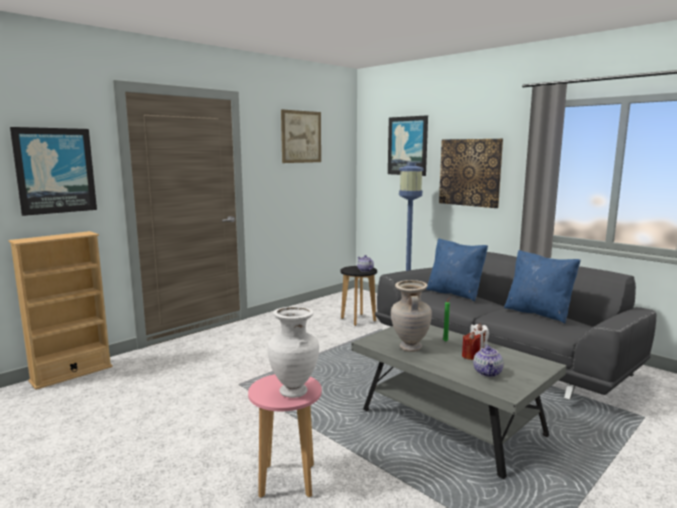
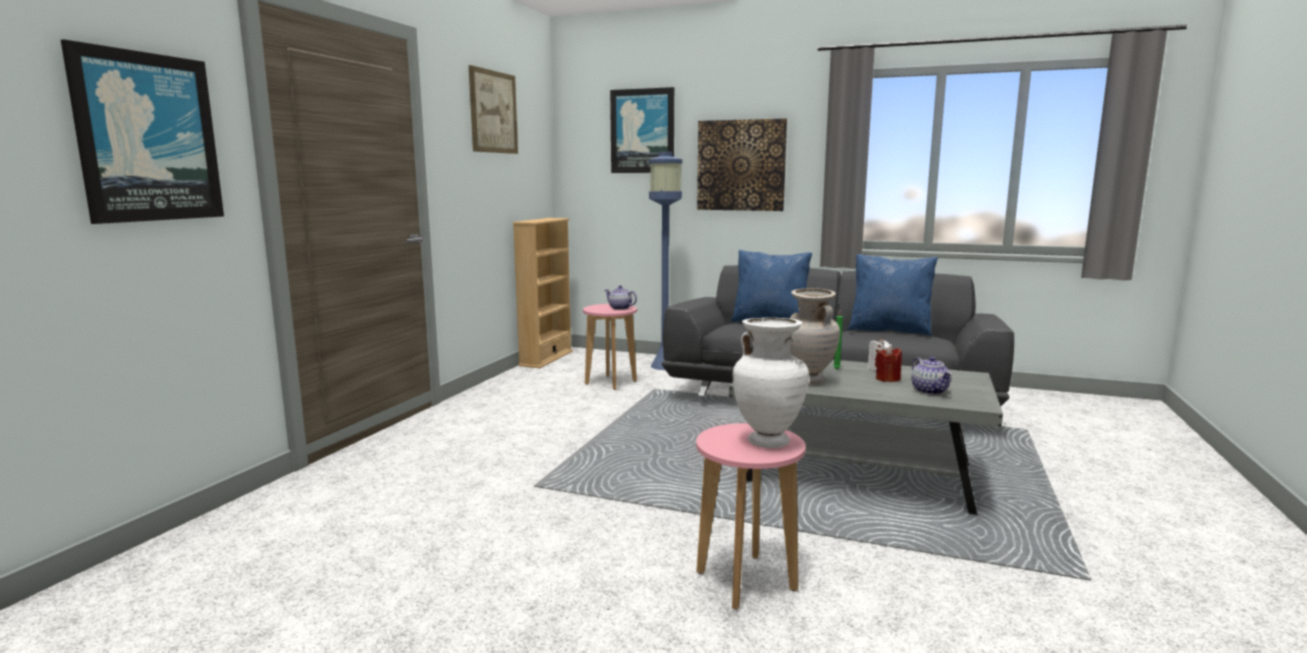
camera: 25 degrees left, 0 degrees up
beige bookcase [9,231,113,390] -> beige bookcase moved to [513,218,573,368]
black stool [340,266,377,326] -> pink stool [583,304,637,390]

